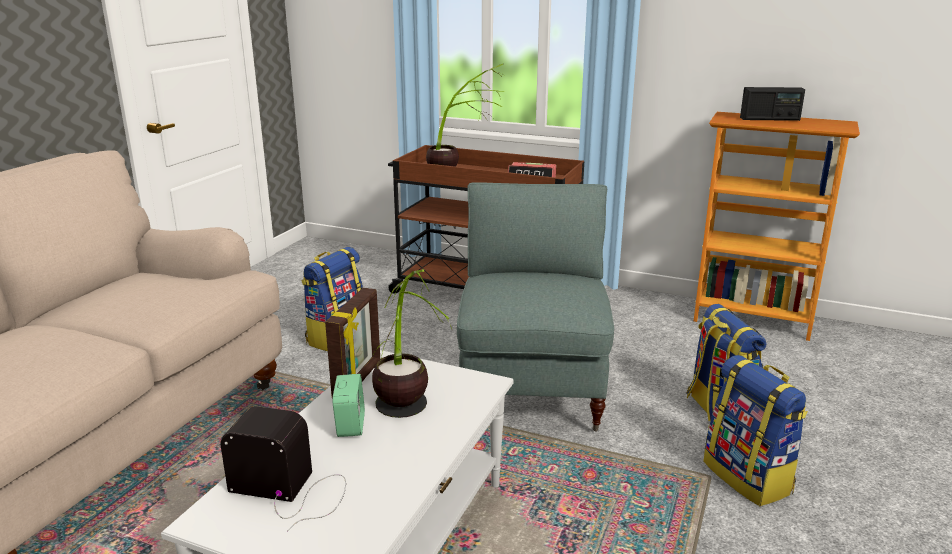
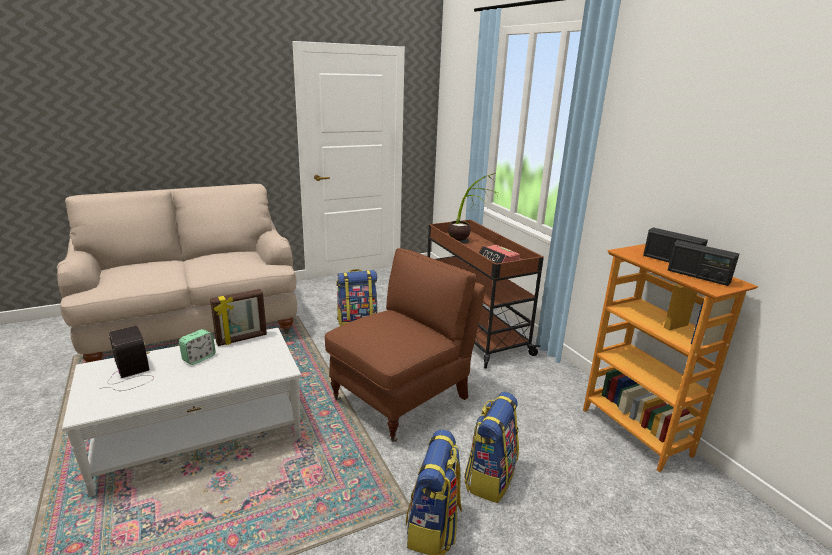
camera: 40 degrees right, 0 degrees up
potted plant [372,269,453,418] -> none
grey armchair [457,182,614,432] -> brown armchair [325,248,485,442]
none -> radio [668,240,739,286]

